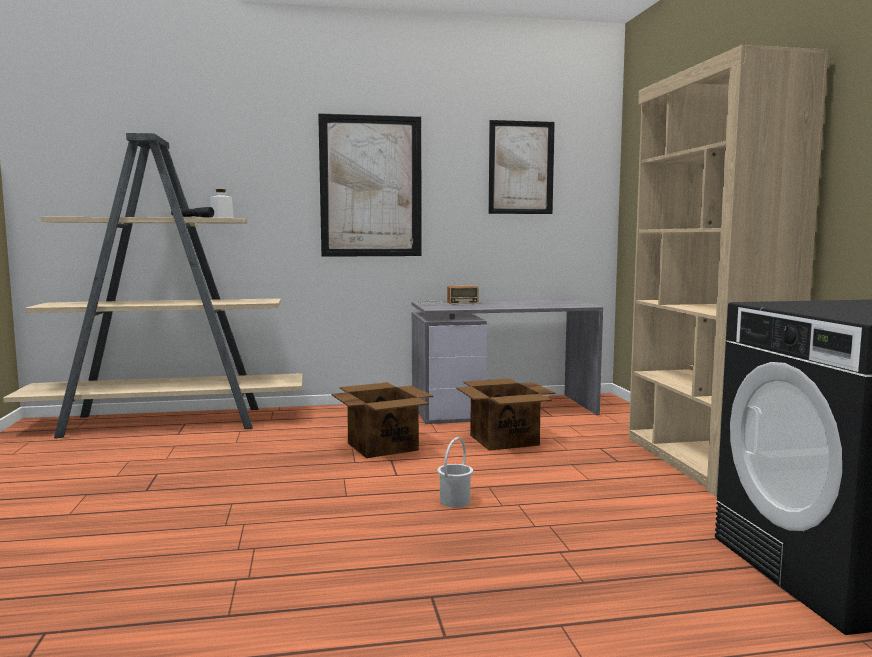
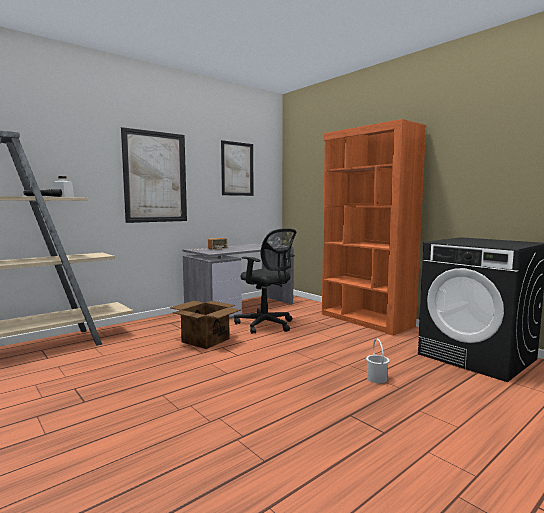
camera: 30 degrees left, 0 degrees up
white bucket [437,437,473,507] -> white bucket moved to [366,338,390,383]
cardboard box [456,379,555,451] -> black office chair [234,228,296,334]
beige bookcase [629,45,829,497] -> orange bookcase [322,119,426,336]

